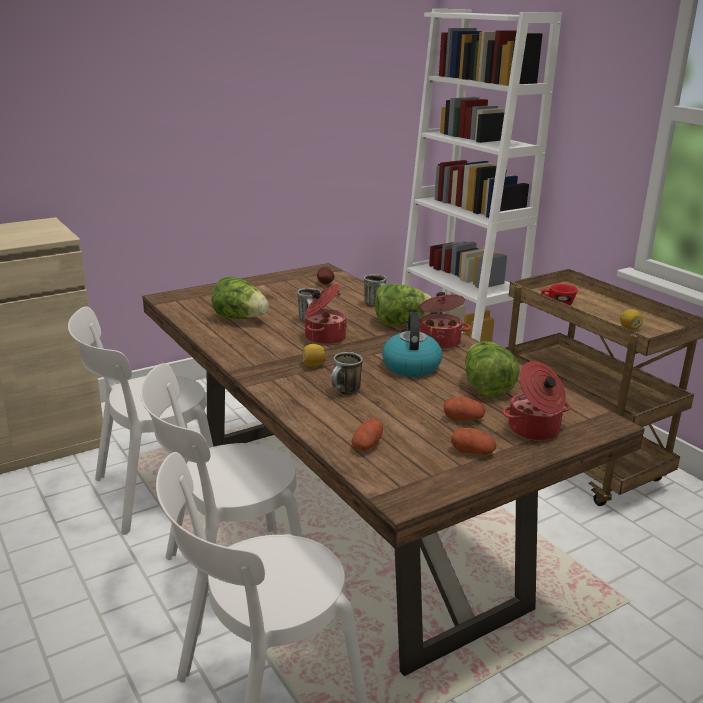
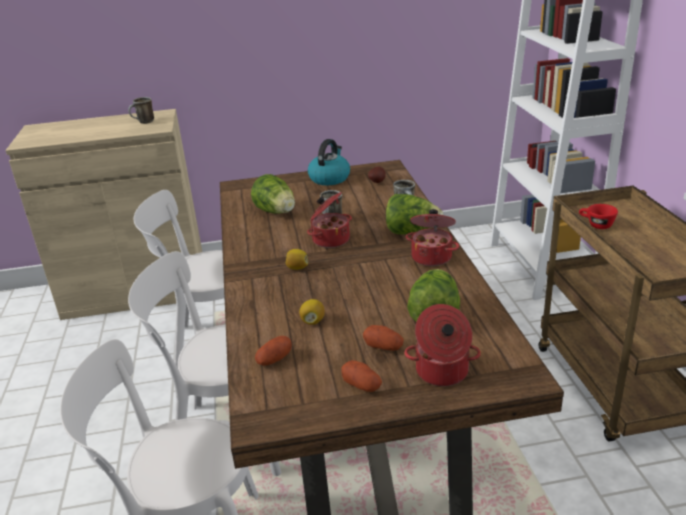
camera: 25 degrees right, 5 degrees up
mug [331,352,363,395] -> mug moved to [128,97,154,124]
kettle [382,312,442,377] -> kettle moved to [308,139,350,185]
lemon [620,309,643,330] -> lemon moved to [299,299,325,325]

